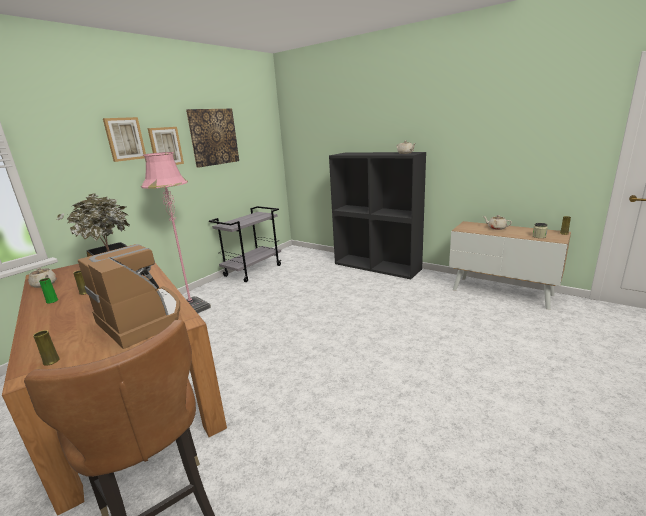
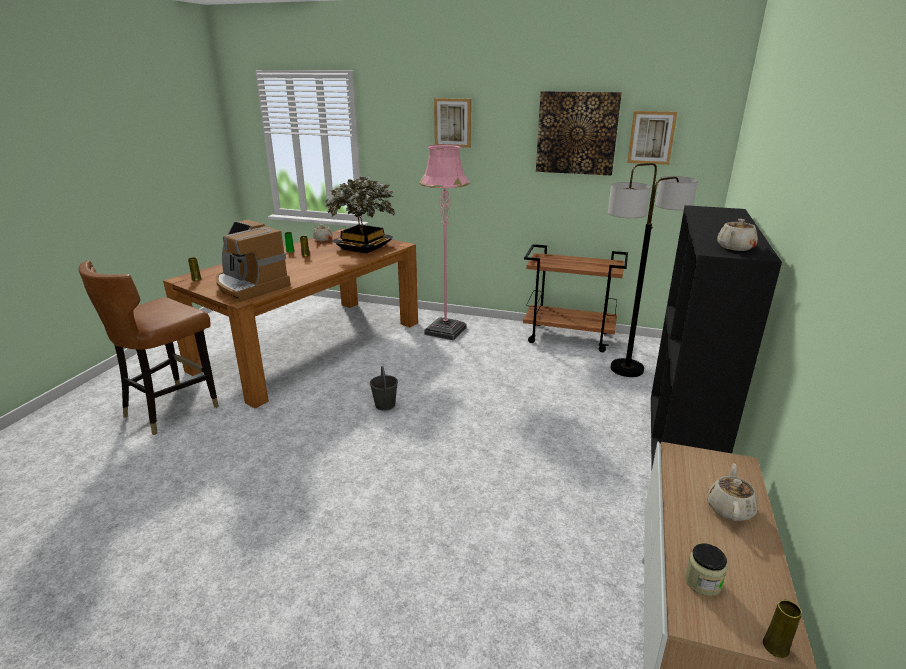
camera: 70 degrees right, 5 degrees up
coffee machine [78,244,180,349] -> coffee machine turned 105 degrees clockwise [216,220,291,302]
picture [148,127,184,165] -> picture moved to [627,111,677,165]
grey cart [209,206,281,282] -> brown cart [523,244,628,352]
none -> grey bucket [370,366,398,411]
none -> floor lamp [608,163,698,377]

